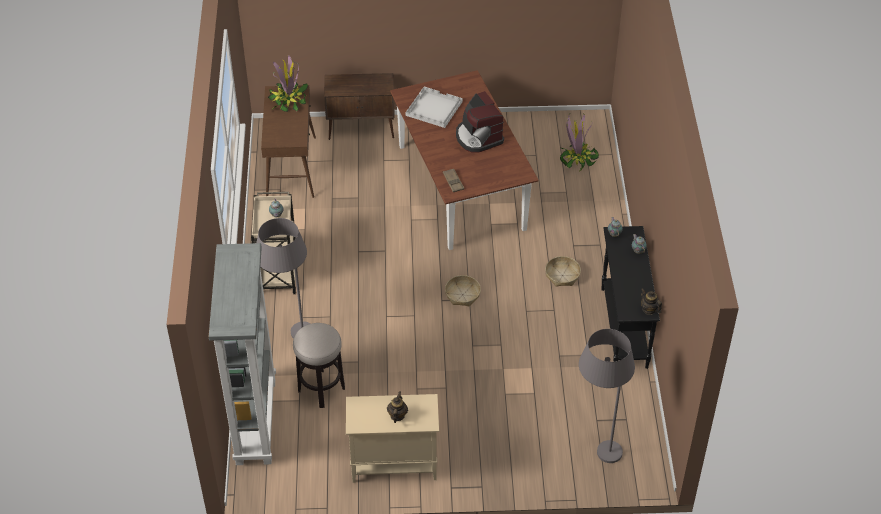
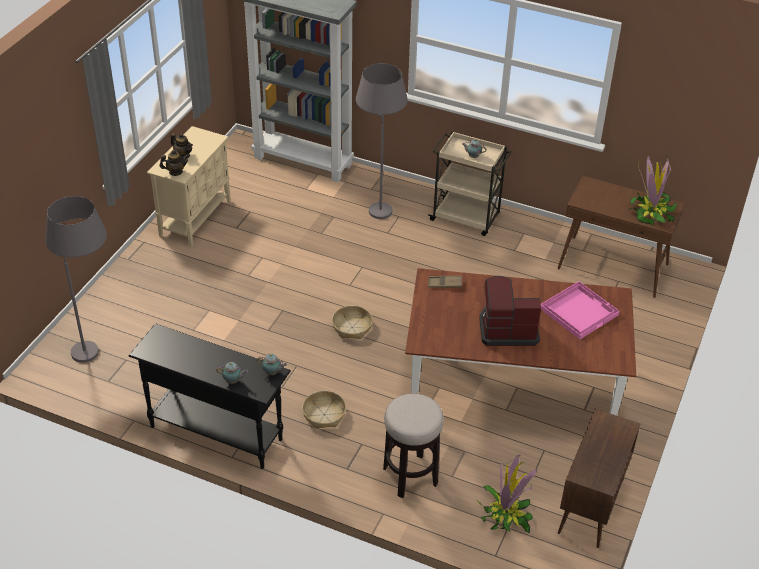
camera: 115 degrees right, 5 degrees down
stool [293,323,345,408] -> stool moved to [383,394,444,498]
brown cabinet [324,73,395,140] -> brown cabinet moved to [558,409,641,548]
white tray [405,87,463,128] -> pink tray [541,281,620,339]
teapot [641,288,662,315] -> teapot moved to [159,150,189,176]

